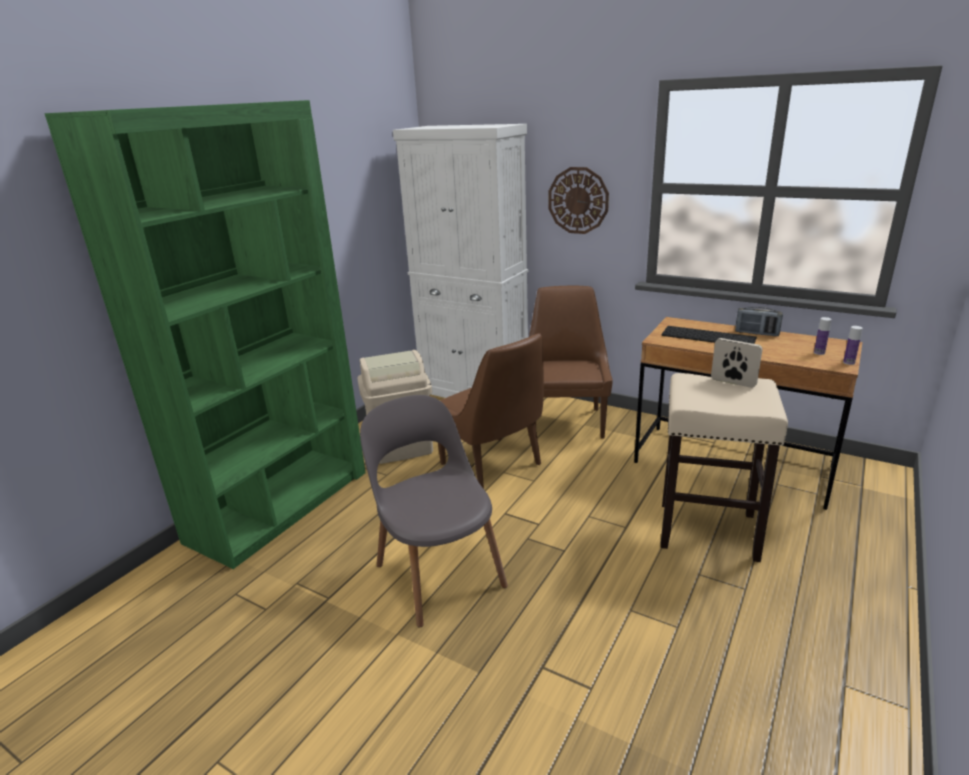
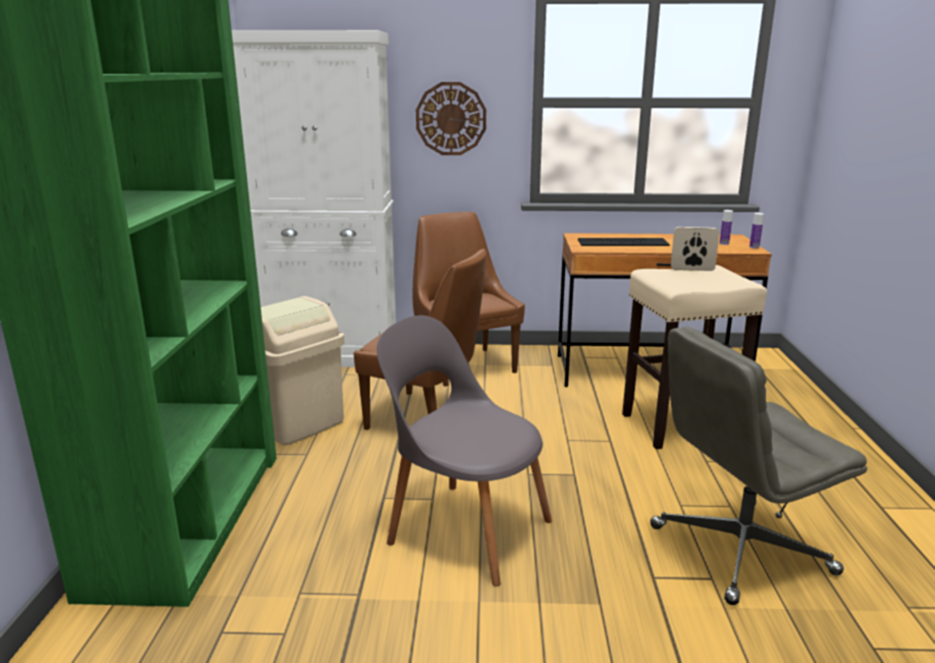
camera: 30 degrees left, 5 degrees down
radio [735,307,783,336] -> none
none -> grey office chair [650,326,867,605]

